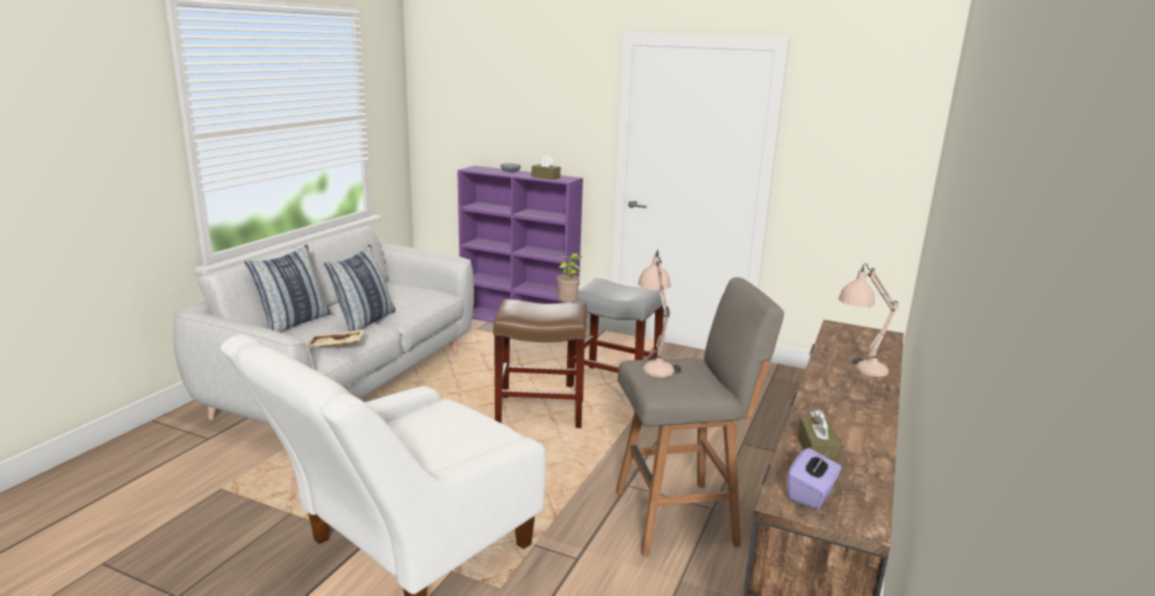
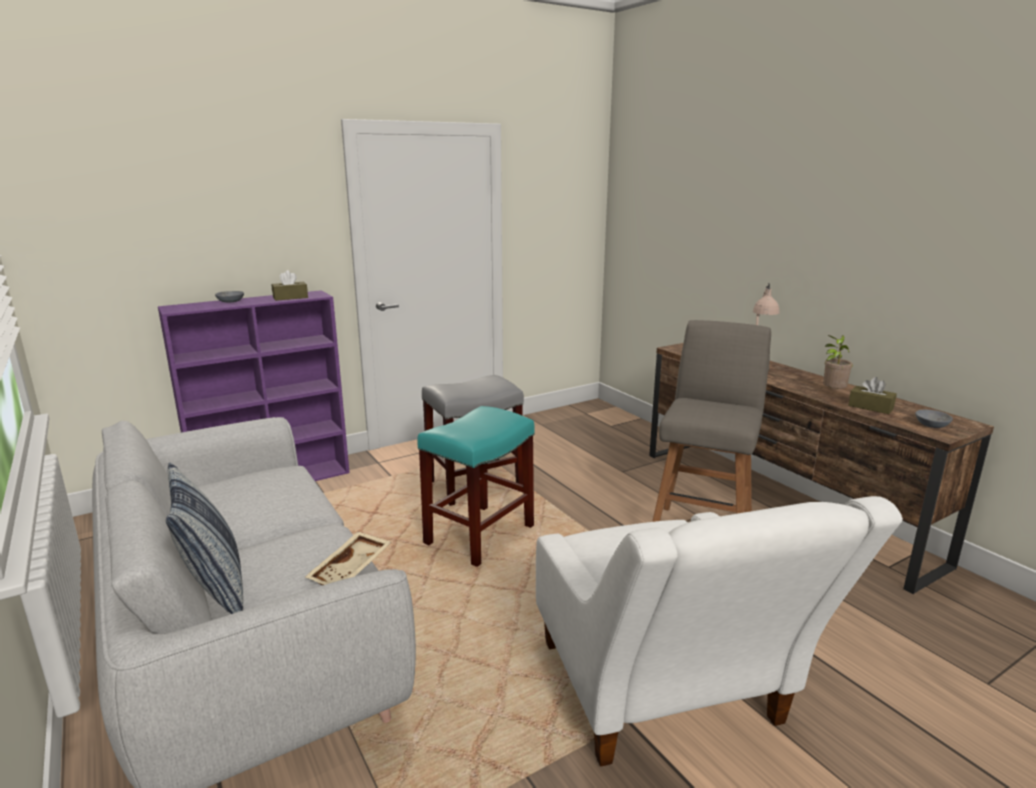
camera: 55 degrees left, 0 degrees up
pillow [324,244,395,332] -> none
brown stool [493,299,587,428] -> turquoise stool [417,406,535,567]
potted plant [556,253,582,303] -> potted plant moved to [820,335,853,389]
beige table lamp [638,250,681,378] -> none
purple tissue box [787,448,842,510] -> grey bowl [915,409,953,428]

